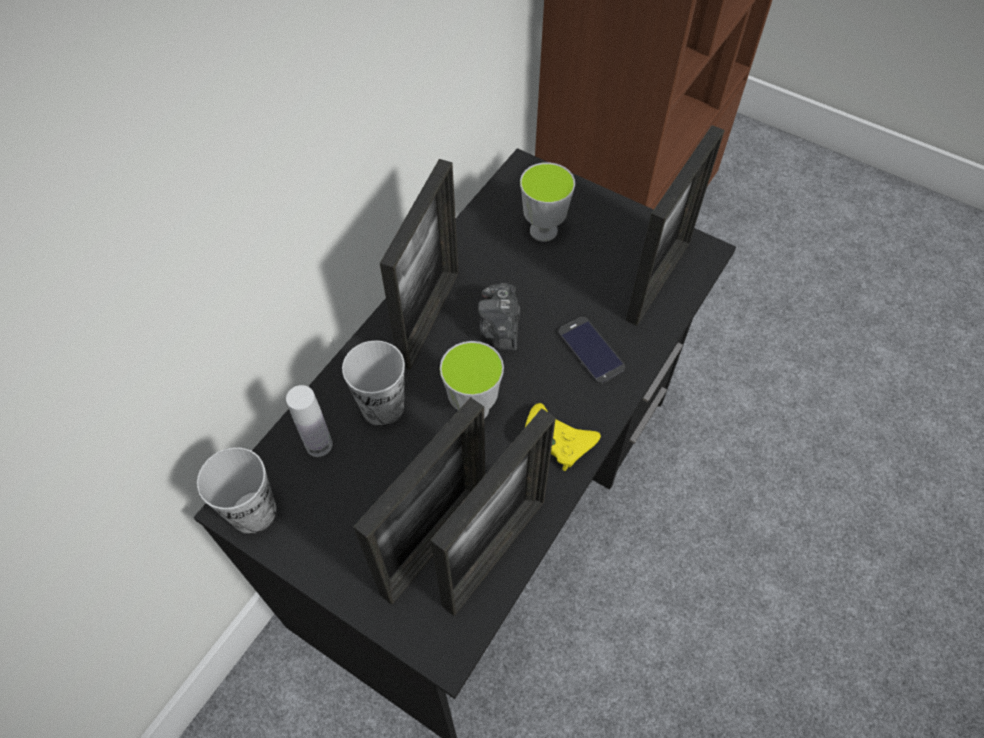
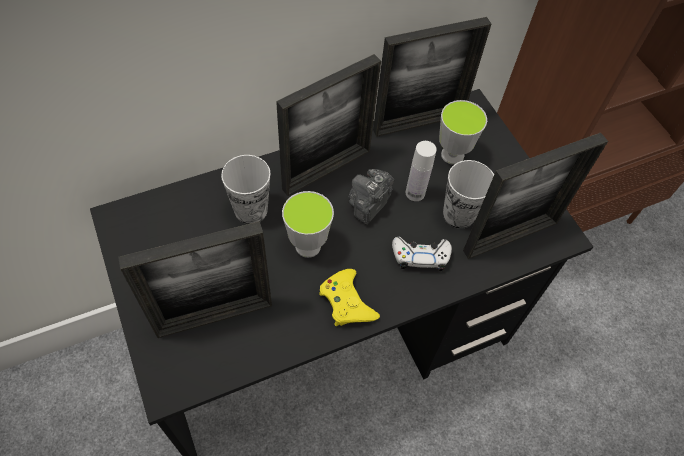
camera: 30 degrees right, 0 degrees up
cup [197,447,277,534] -> cup moved to [443,160,494,228]
white bottle [286,385,332,457] -> white bottle moved to [406,141,437,201]
picture frame [430,408,556,616] -> picture frame moved to [373,17,491,137]
phone [558,317,625,384] -> white game controller [392,237,452,271]

